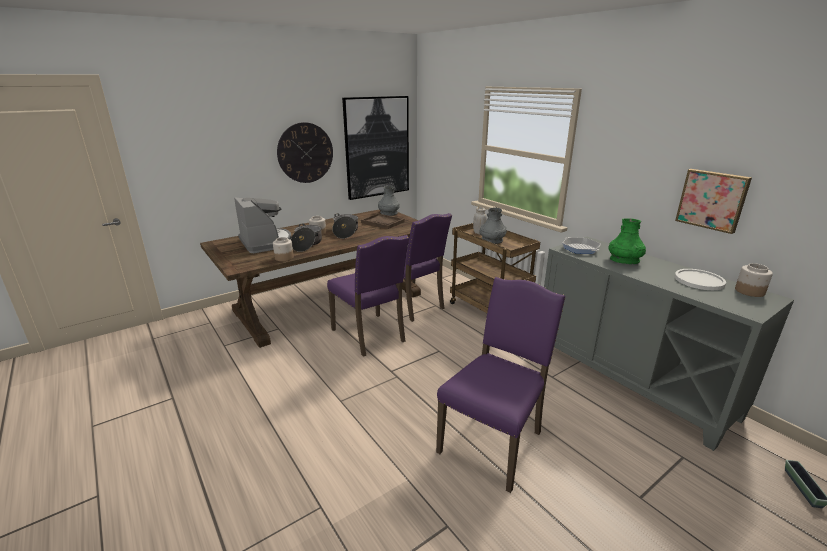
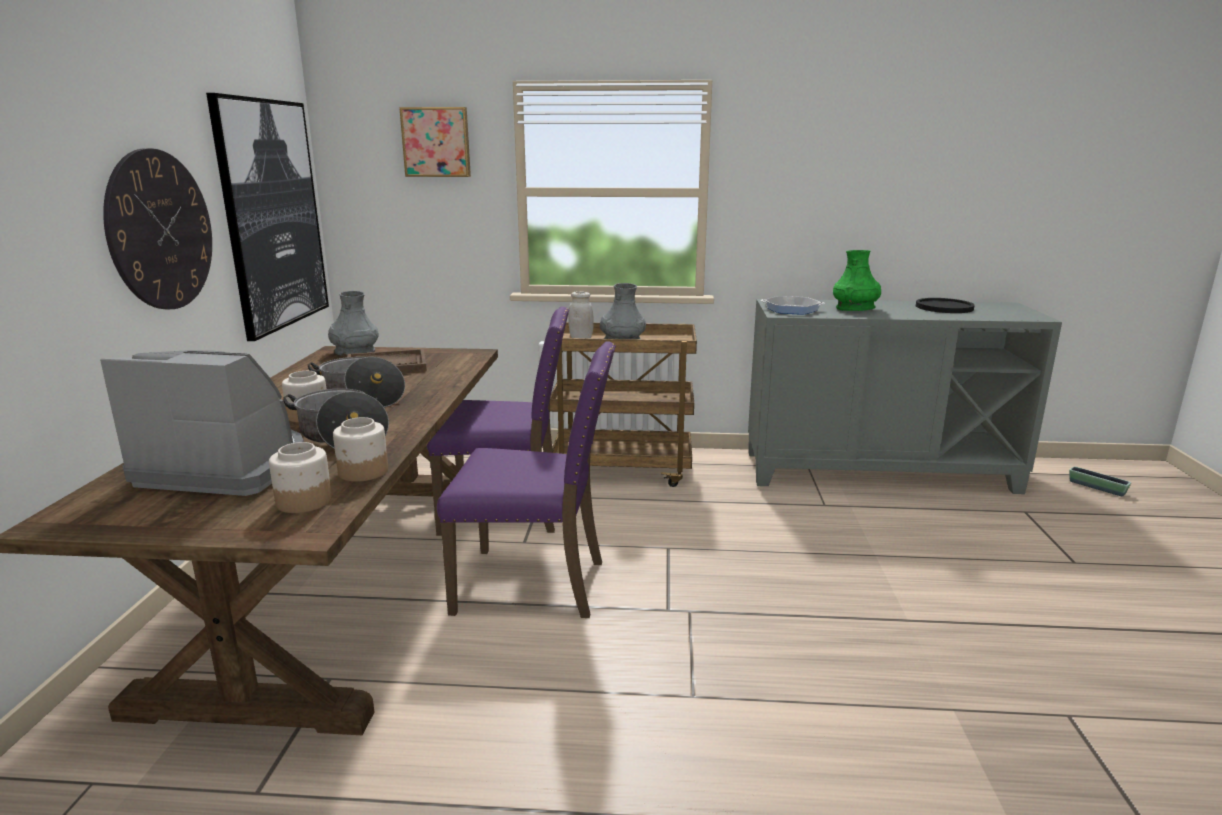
camera: 50 degrees left, 5 degrees down
purple chair [436,277,565,493] -> none
picture [675,169,752,234] -> picture moved to [399,107,471,177]
white plate [675,269,726,290] -> black plate [916,298,975,313]
jar [735,263,773,297] -> jar moved to [269,442,332,513]

